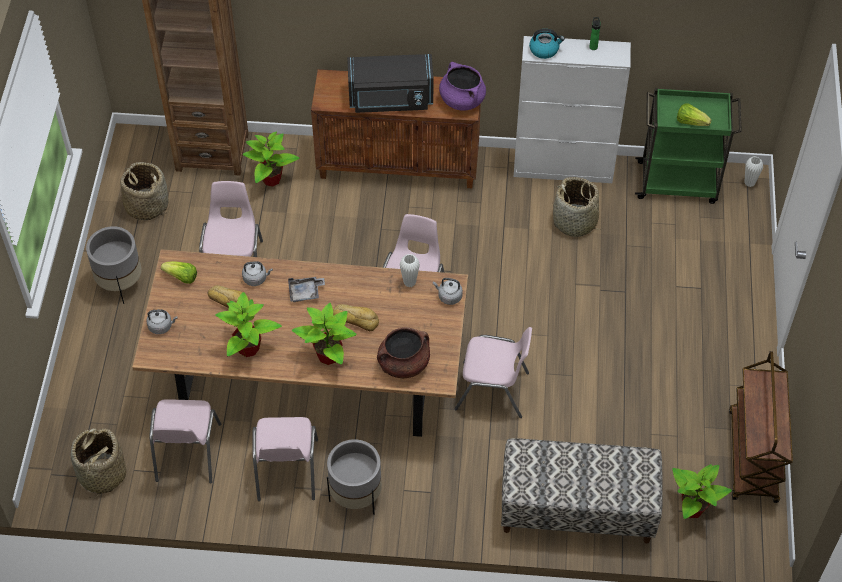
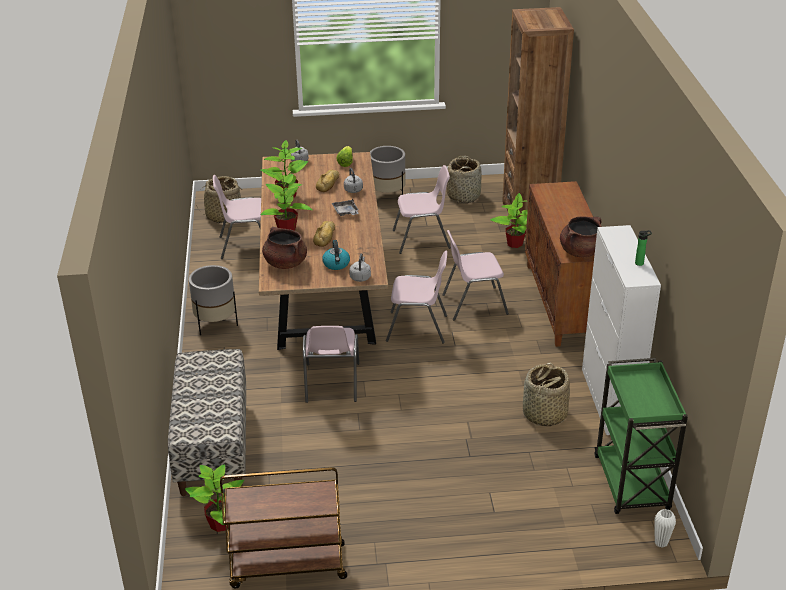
camera: 80 degrees right, 20 degrees down
pink chair [252,417,318,501] -> pink chair moved to [442,230,509,321]
black microwave [347,54,434,113] -> none
white vase [400,254,420,287] -> none
purple cooking pot [439,62,486,111] -> brown cooking pot [560,216,601,257]
kettle [529,29,565,59] -> kettle moved to [322,240,350,270]
lettuce [677,104,711,126] -> none

